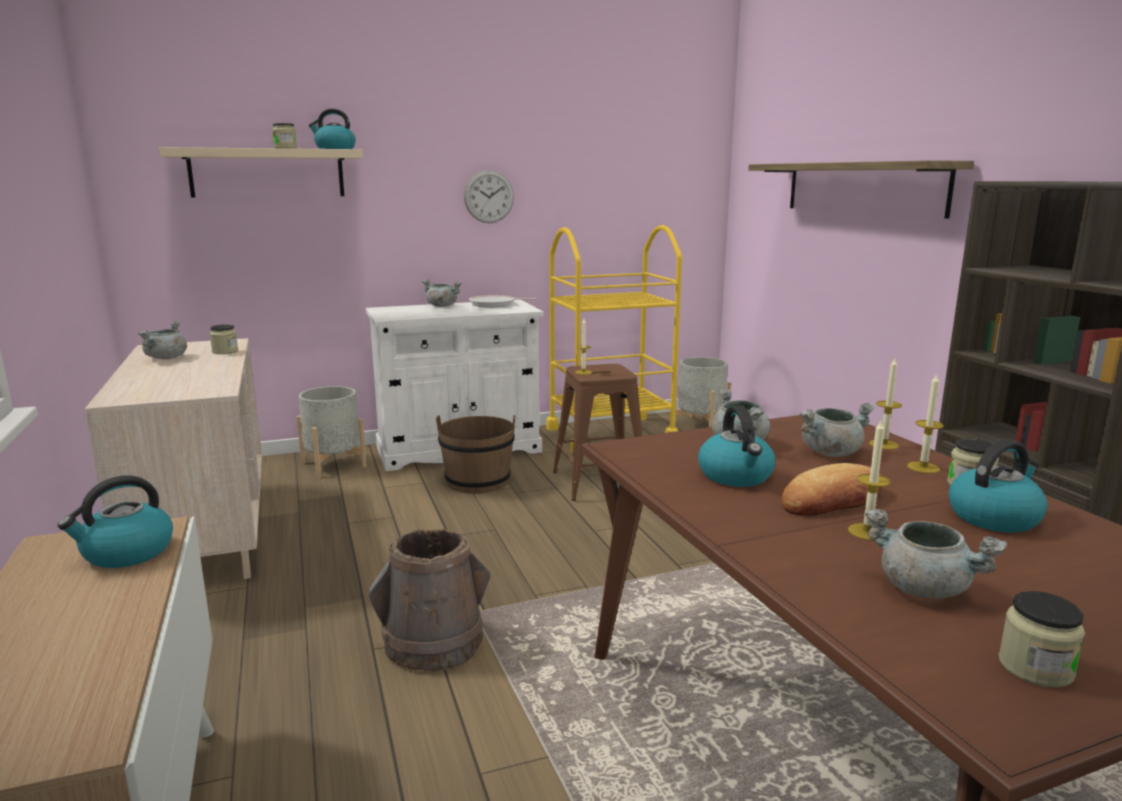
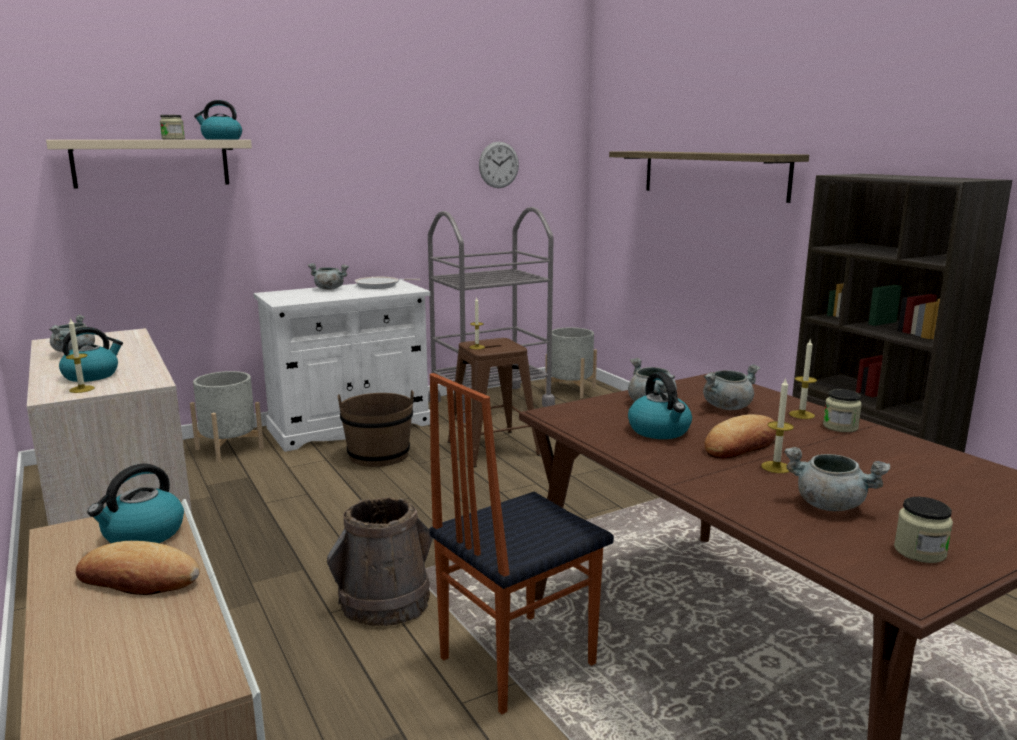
camera: 10 degrees left, 0 degrees up
jar [210,324,238,354] -> none
wall clock [464,170,514,223] -> wall clock moved to [479,142,519,188]
yellow cart [546,225,682,453] -> grey cart [428,207,555,423]
candle [869,358,902,450] -> candle moved to [66,318,95,393]
kettle [949,439,1048,533] -> kettle moved to [59,327,123,382]
none -> bread [76,541,199,595]
none -> chair [429,373,614,715]

